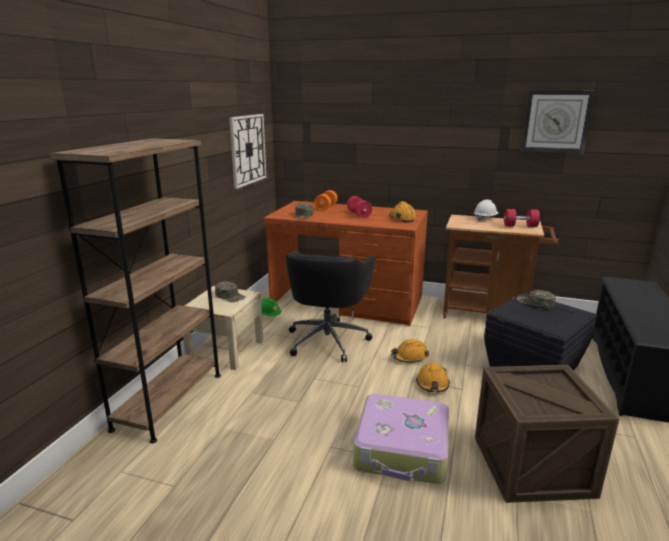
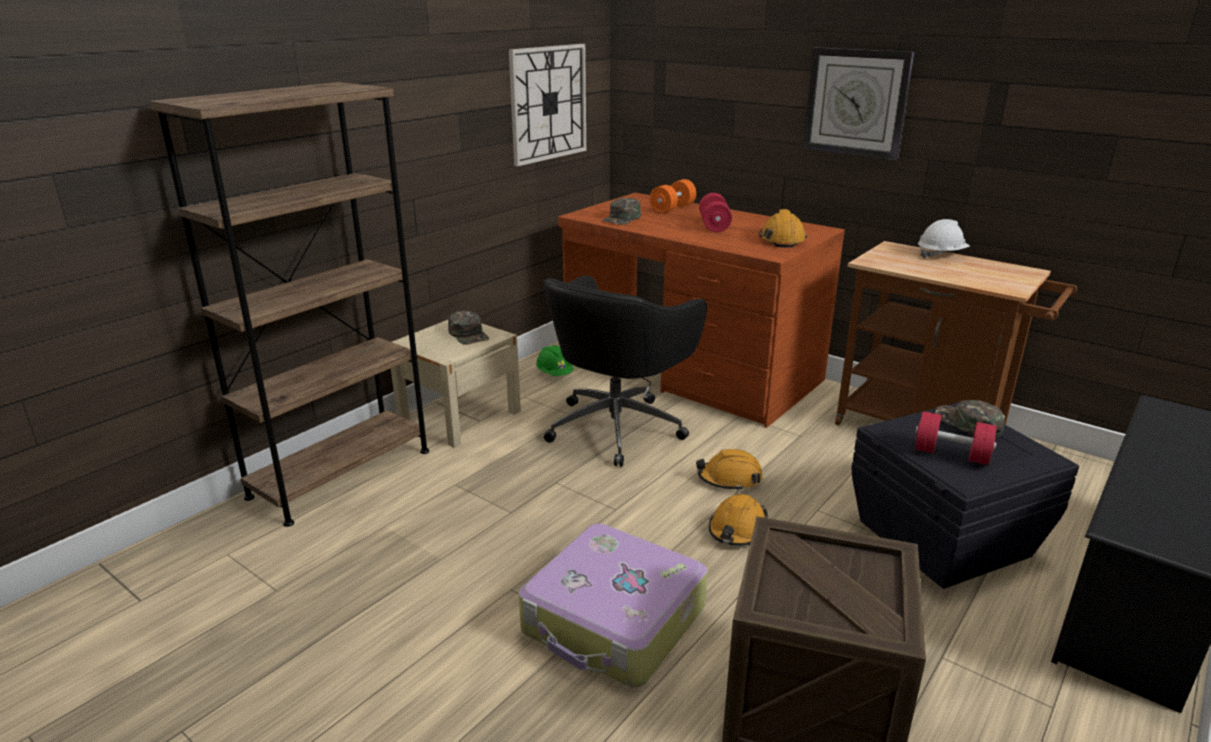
camera: 20 degrees right, 5 degrees up
red dumbbell [504,209,540,227] -> red dumbbell moved to [915,411,997,465]
wall clock [521,90,595,153] -> wall clock moved to [803,47,914,160]

